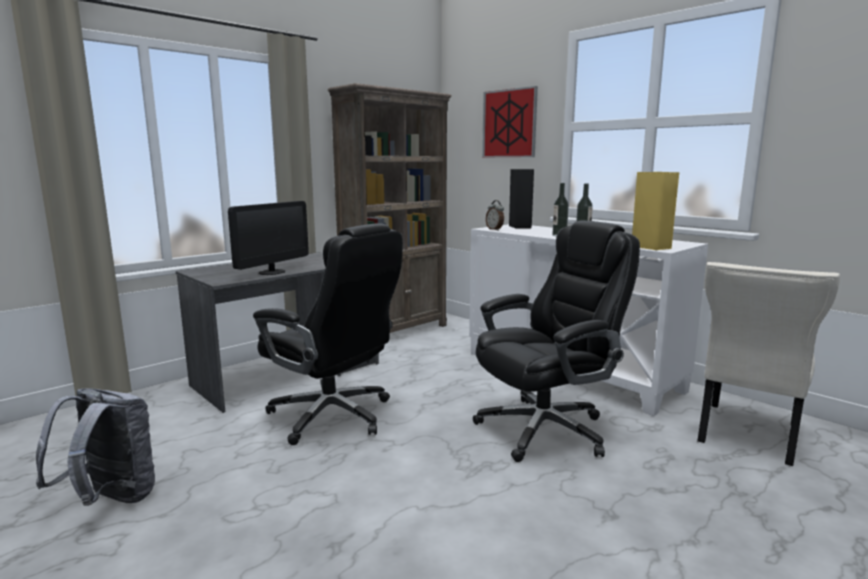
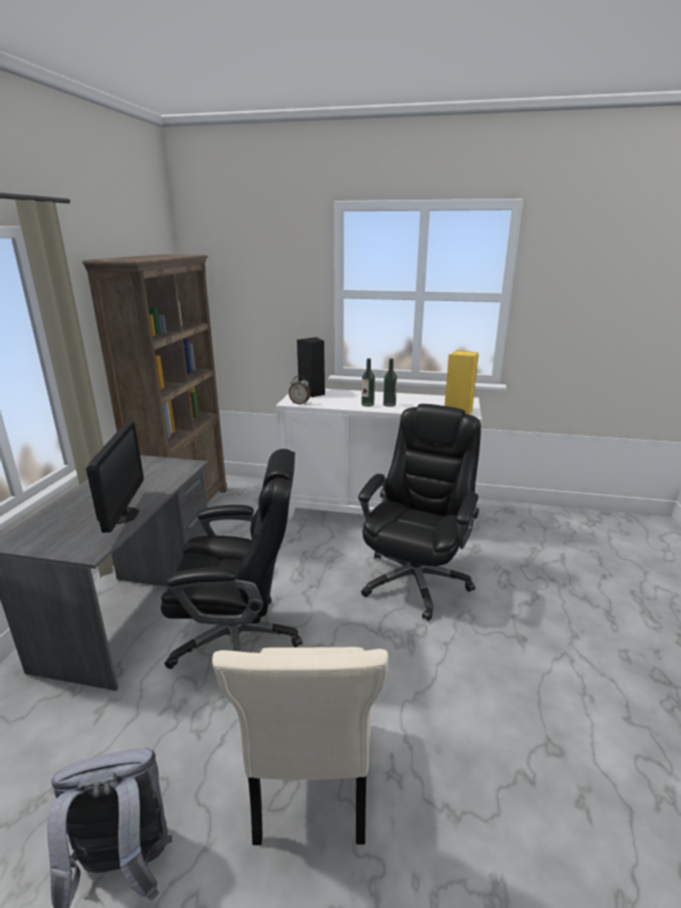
camera: 35 degrees left, 10 degrees up
picture [482,86,538,157] -> none
beige chair [697,262,840,466] -> beige chair moved to [212,647,388,845]

